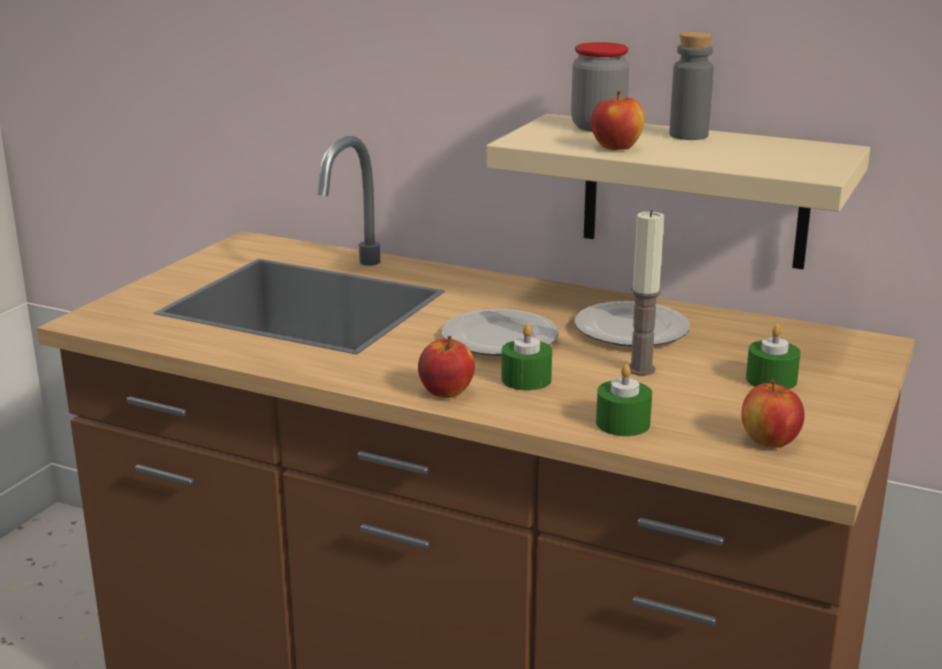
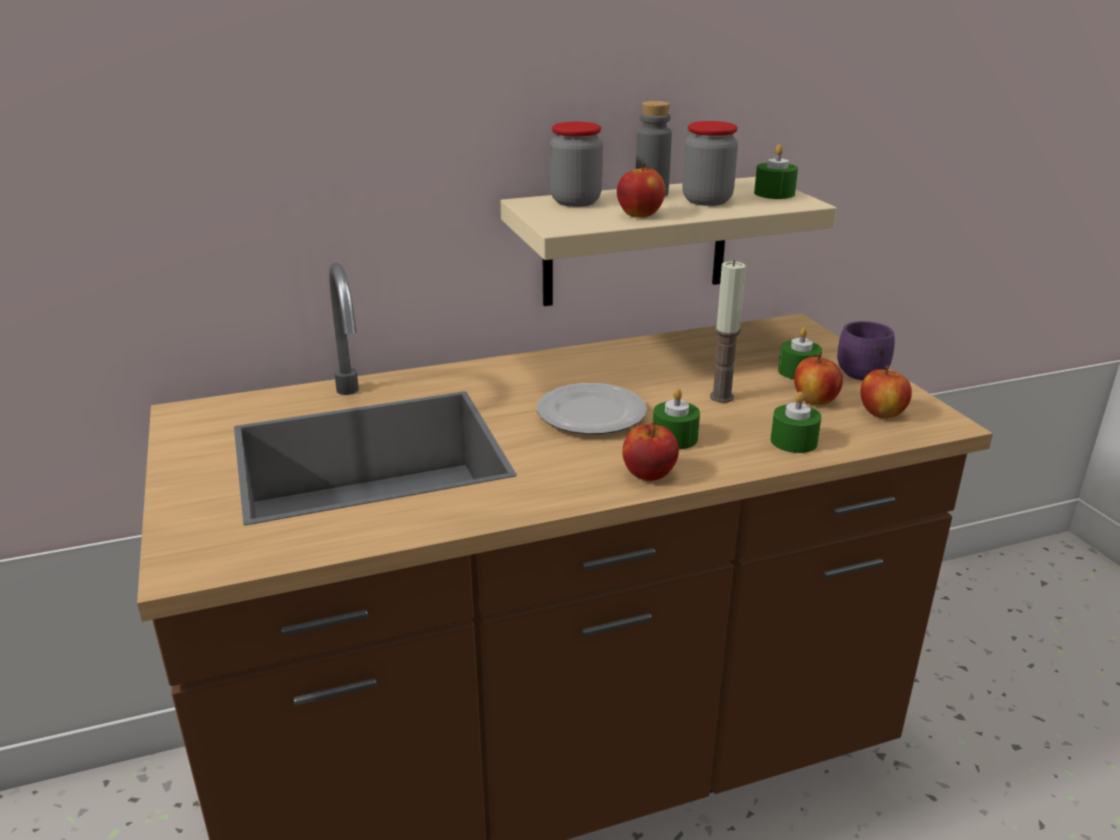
camera: 45 degrees left, 5 degrees up
plate [574,301,690,347] -> none
none -> jar [682,121,738,206]
none -> green candle [754,144,798,199]
none -> apple [794,353,843,405]
none -> purple mug [837,321,895,380]

